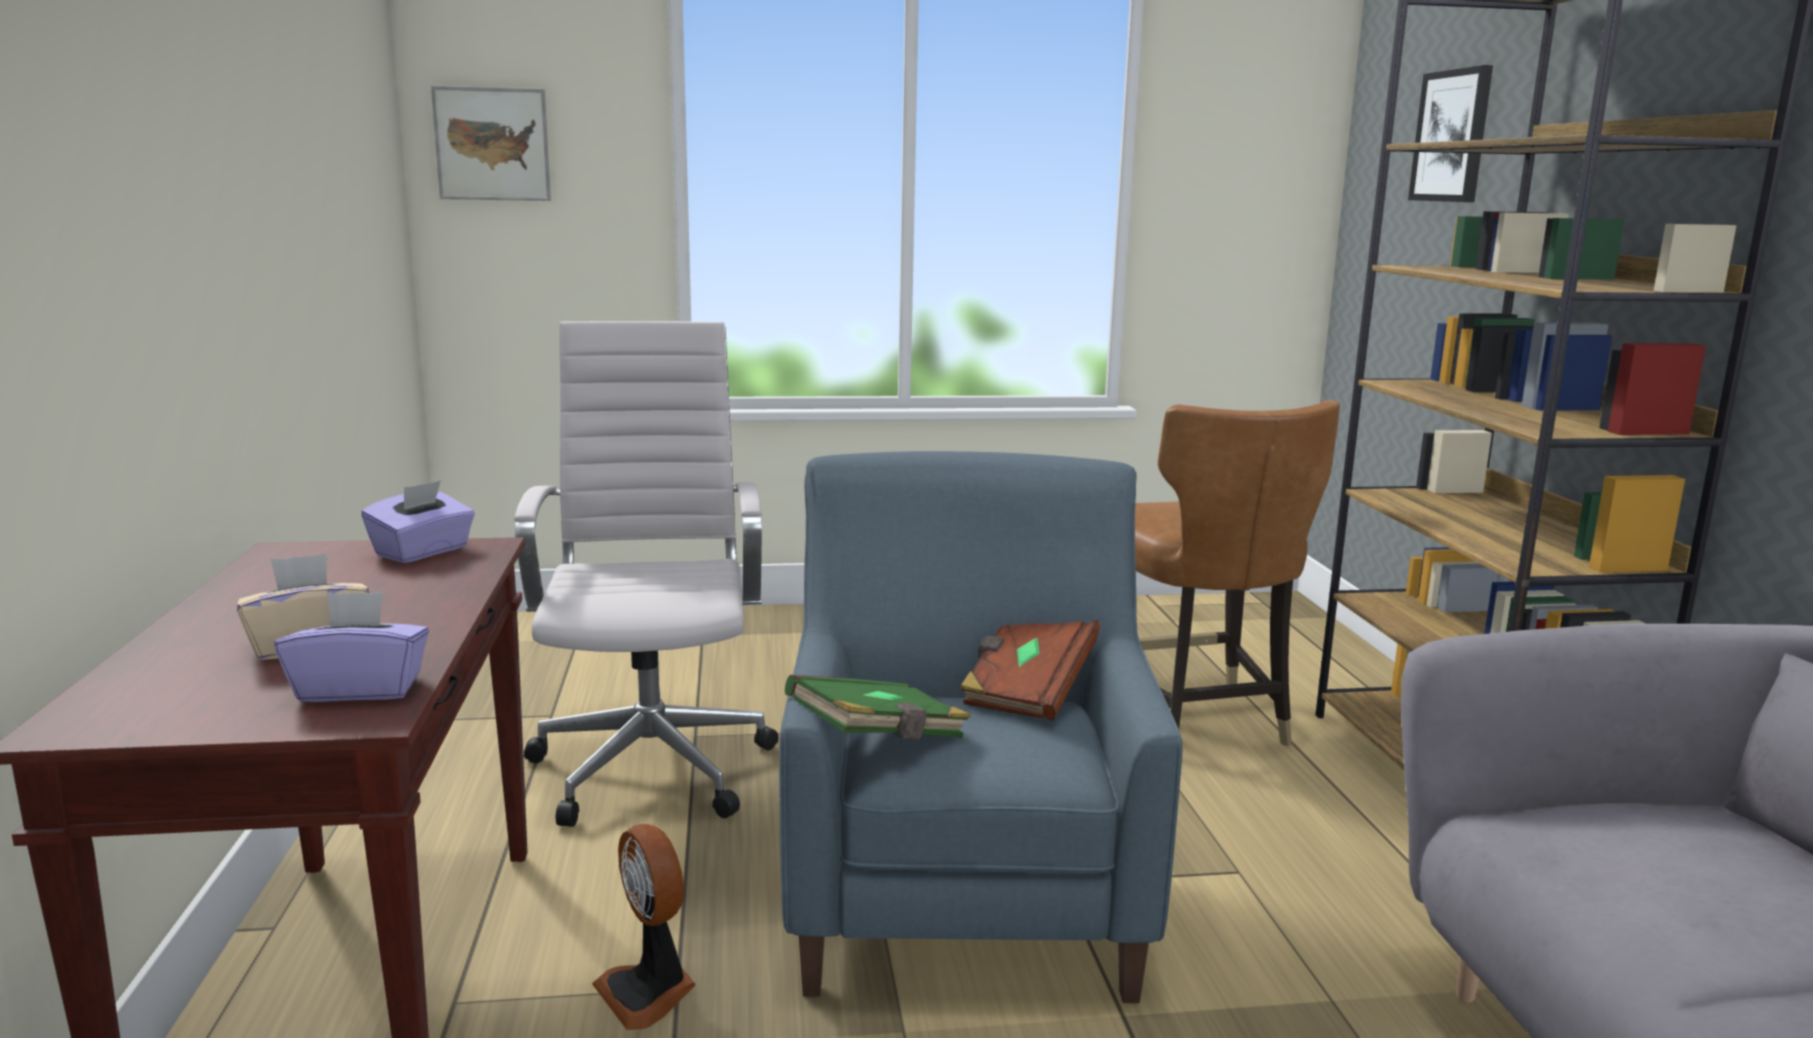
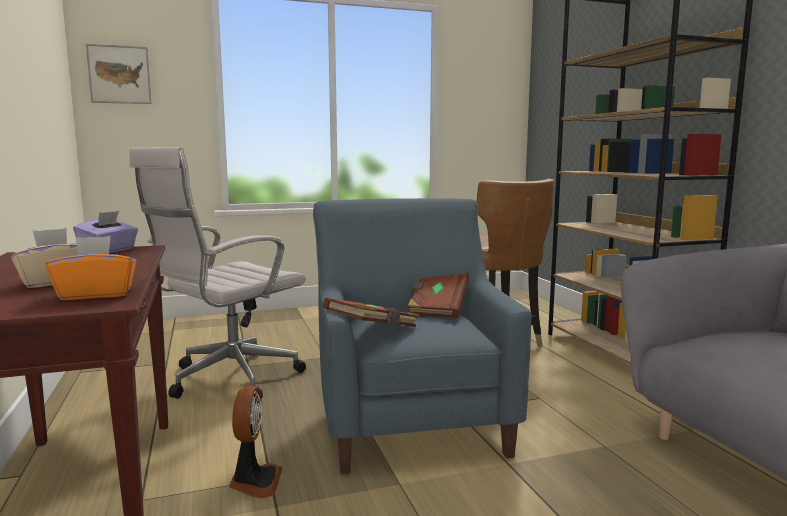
camera: 10 degrees left, 5 degrees down
purple tissue box [274,592,429,702] -> orange tissue box [45,236,136,300]
white office chair [514,321,779,827] -> white office chair turned 120 degrees counterclockwise [129,147,306,399]
fan [592,824,696,1030] -> fan turned 135 degrees counterclockwise [228,385,283,498]
green book [785,675,971,740] -> brown book [323,298,419,327]
picture [1408,65,1493,202] -> none

